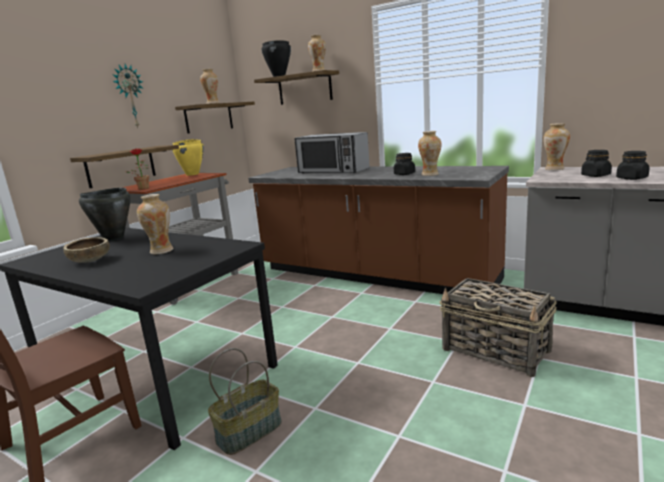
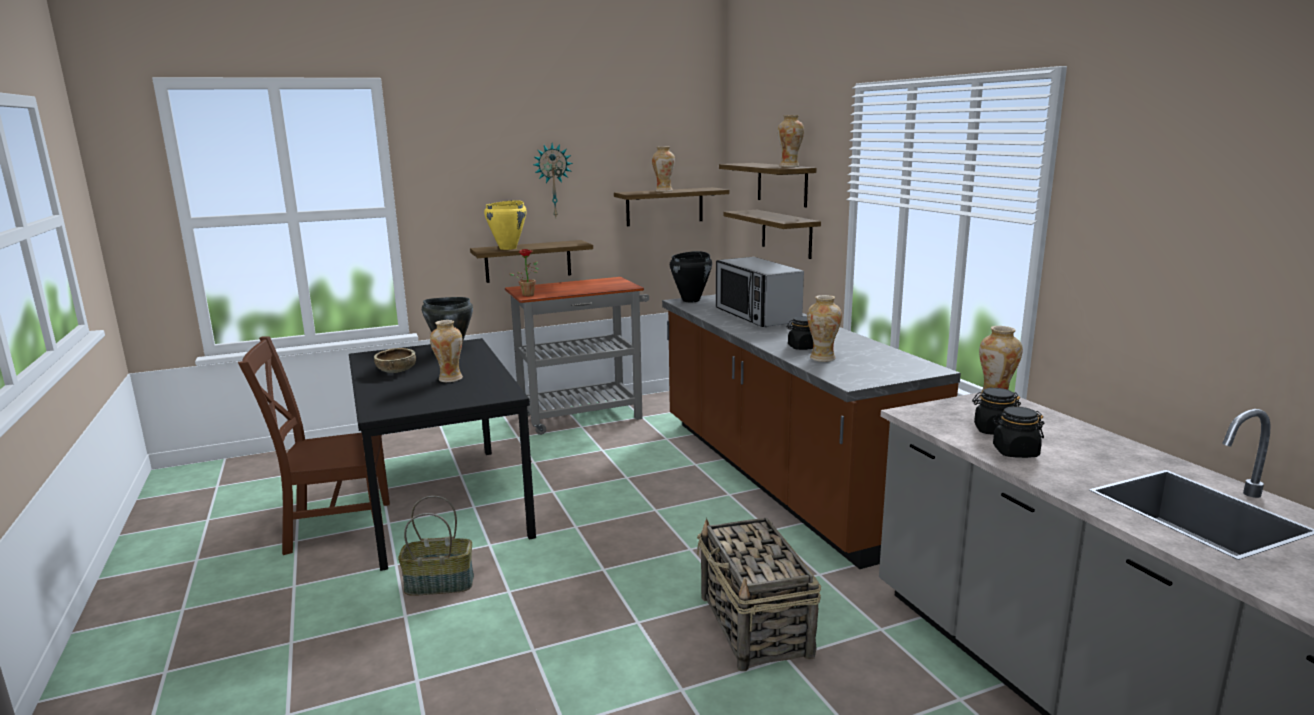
camera: 35 degrees right, 0 degrees up
yellow cooking pot [172,139,204,176] -> yellow cooking pot moved to [484,200,527,250]
black cooking pot [261,40,291,77] -> black cooking pot moved to [670,251,712,302]
none -> shelf [723,210,821,259]

